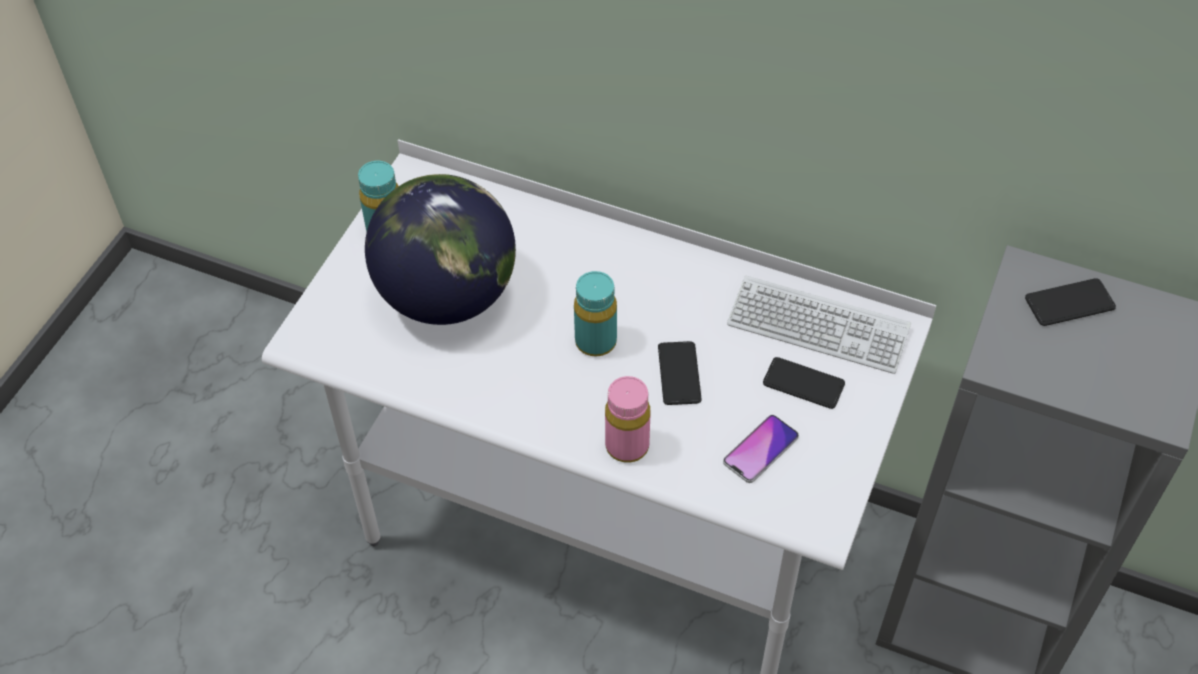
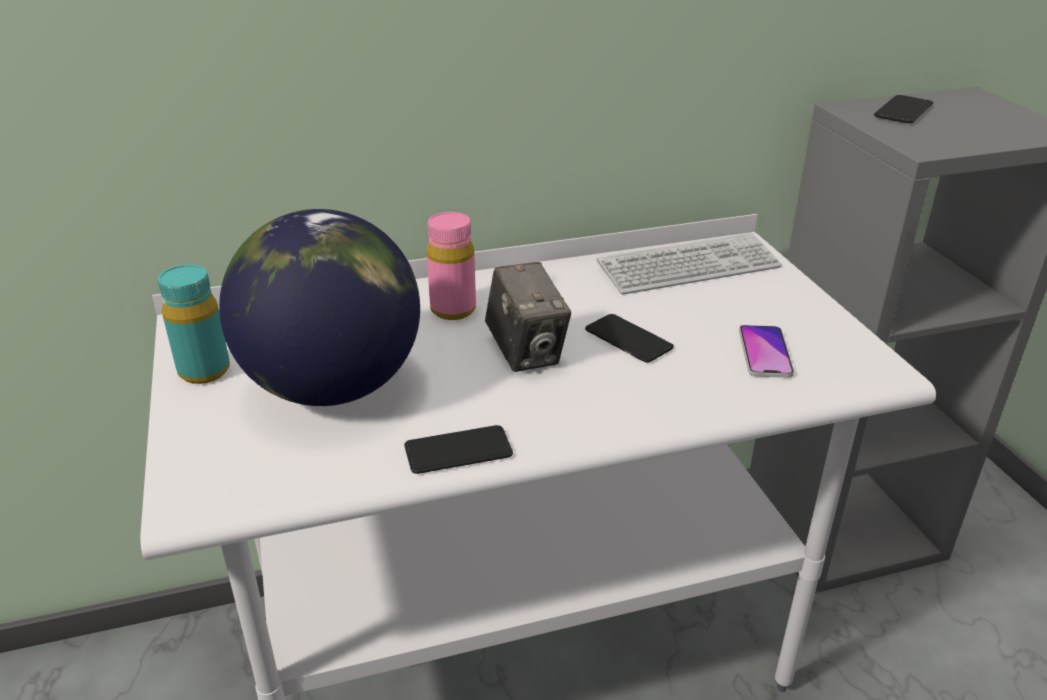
camera: 40 degrees left, 20 degrees down
turquoise bottle [574,271,617,357] -> camera [485,262,571,372]
pink bottle [605,376,650,463] -> pink bottle moved to [427,212,476,320]
phone [763,357,845,409] -> phone moved to [404,425,513,474]

